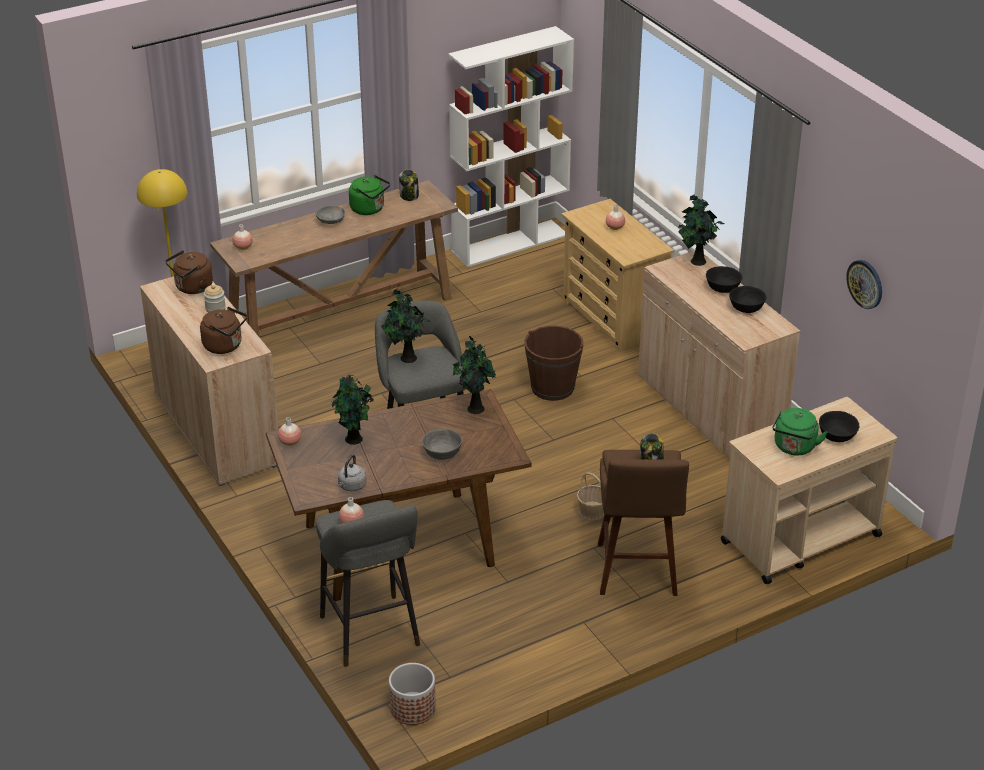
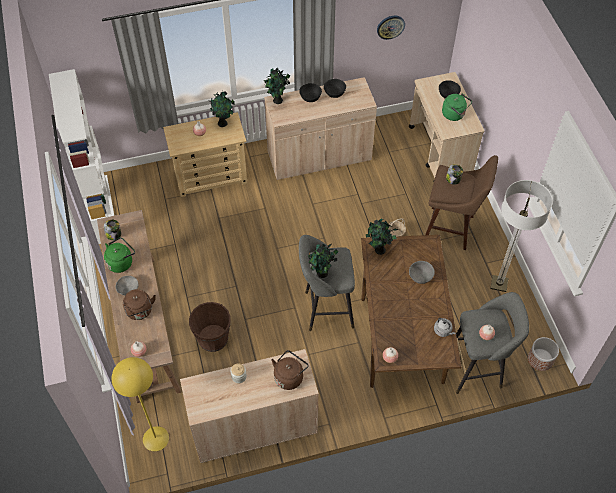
camera: 75 degrees left, 20 degrees up
brown kettle [165,250,213,294] -> brown kettle moved to [123,289,156,320]
potted plant [331,375,374,445] -> potted plant moved to [210,91,236,127]
brown bucket [524,326,584,401] -> brown bucket moved to [189,302,231,352]
none -> floor lamp [490,180,553,292]

